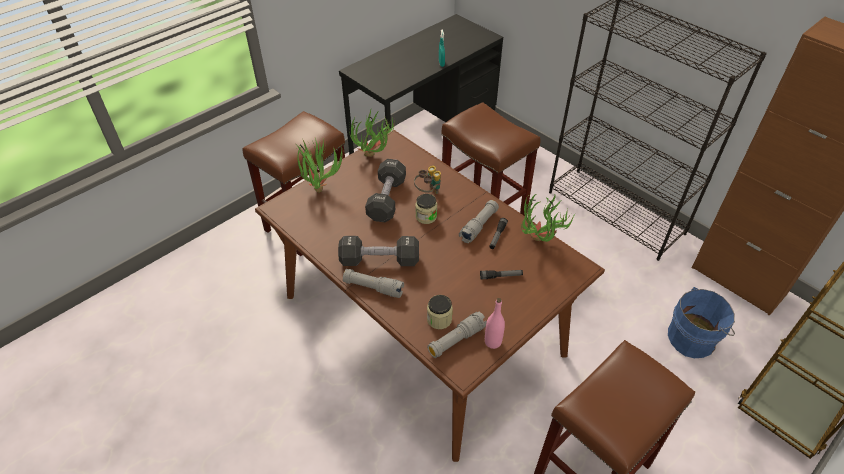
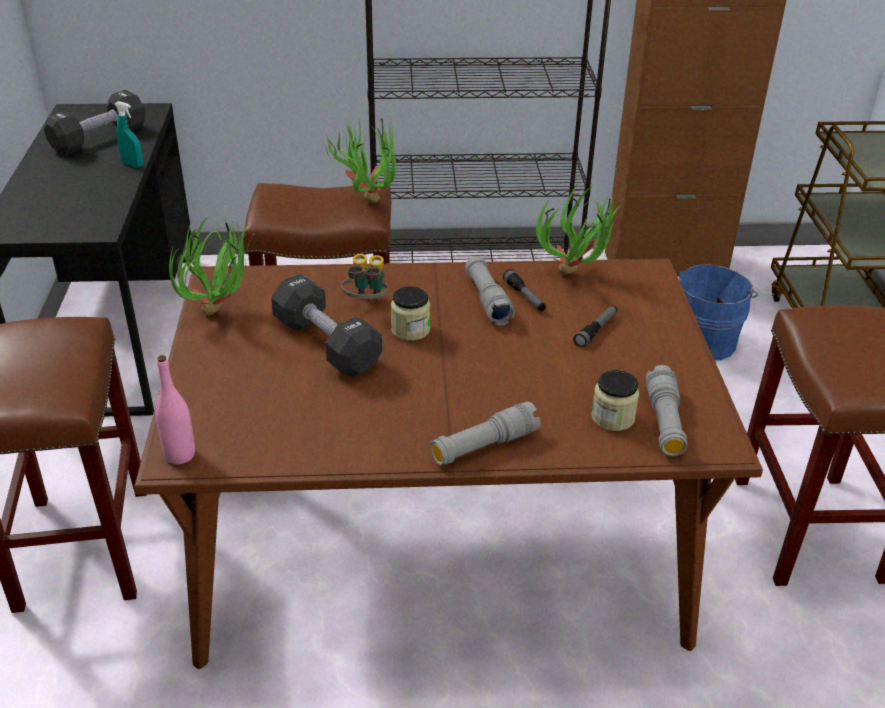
camera: 50 degrees left, 10 degrees down
potted plant [295,137,343,193] -> potted plant moved to [325,117,396,203]
black dumbbell [338,236,419,266] -> black dumbbell moved to [44,90,145,155]
pink bottle [485,298,505,349] -> pink bottle moved to [155,355,195,464]

